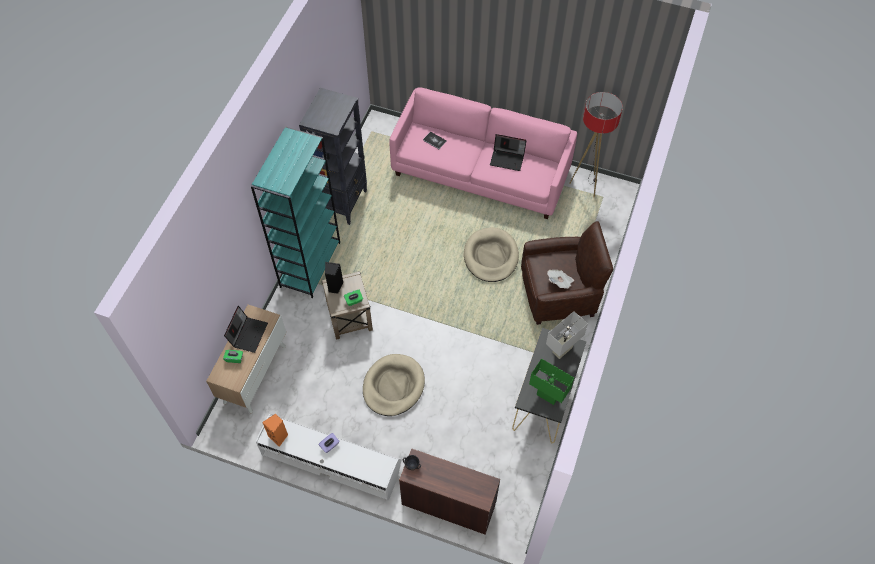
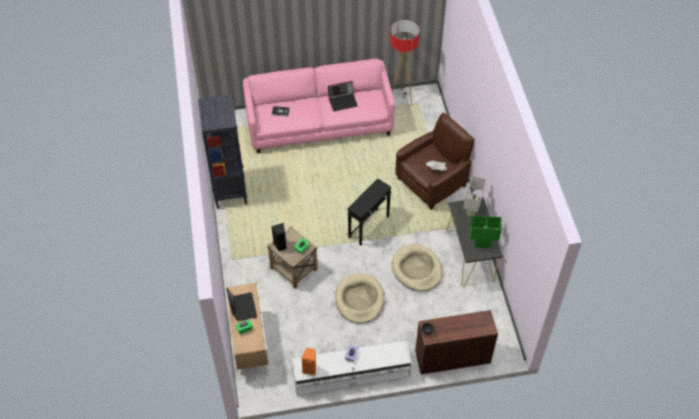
camera: 30 degrees left, 5 degrees down
turquoise bookcase [251,127,340,298] -> none
beige dog bed [464,227,519,282] -> beige dog bed moved to [392,244,443,291]
none -> black side table [347,178,392,246]

